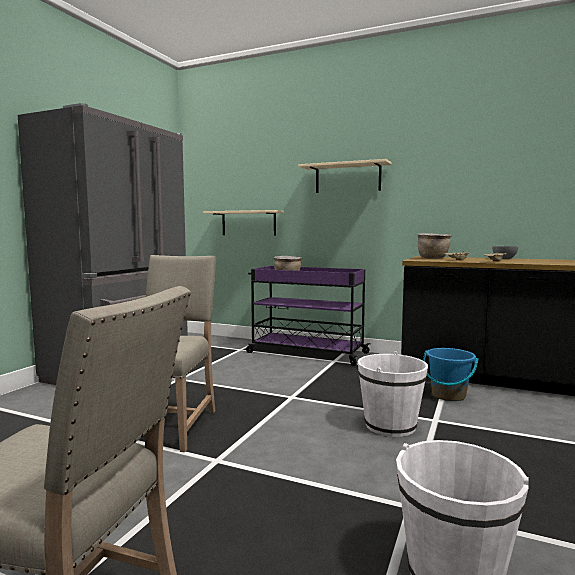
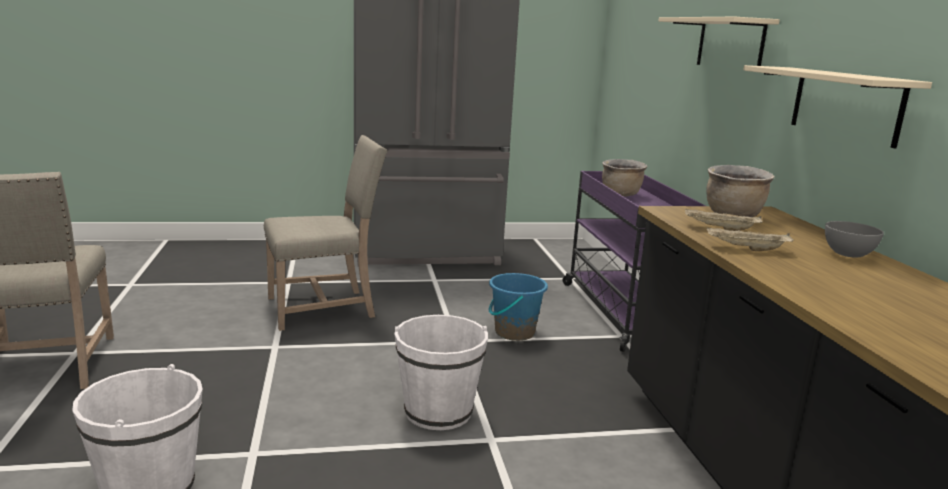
camera: 55 degrees right, 10 degrees up
beige shelf [203,210,284,235] -> beige shelf moved to [743,65,932,148]
blue bucket [423,348,479,401] -> blue bucket moved to [489,273,548,341]

